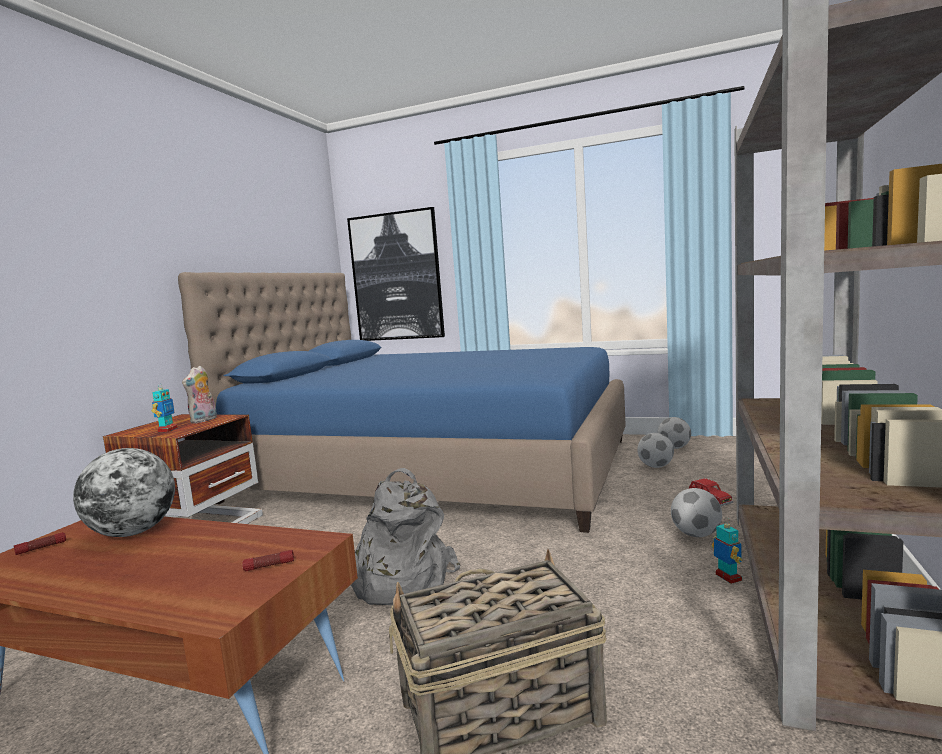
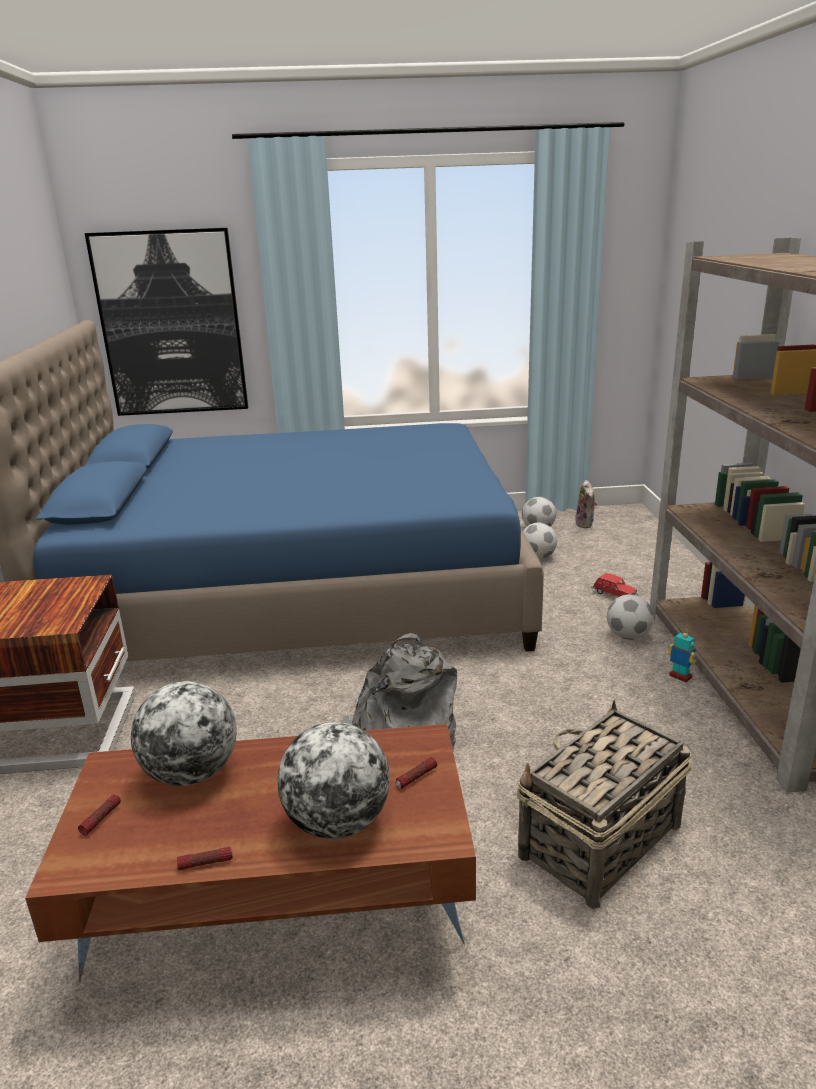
camera: 25 degrees left, 15 degrees up
toy robot [152,383,178,432] -> none
plush toy [182,366,217,423] -> plush toy moved to [575,480,597,528]
none -> flashlight [177,847,233,871]
none -> globe [277,722,390,839]

